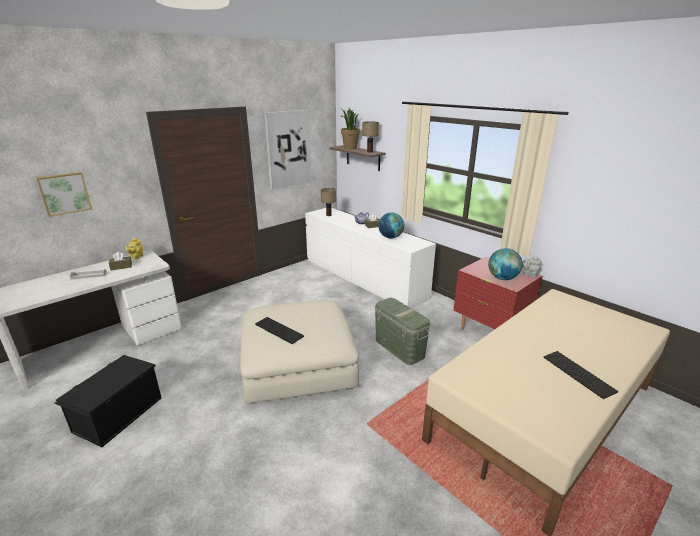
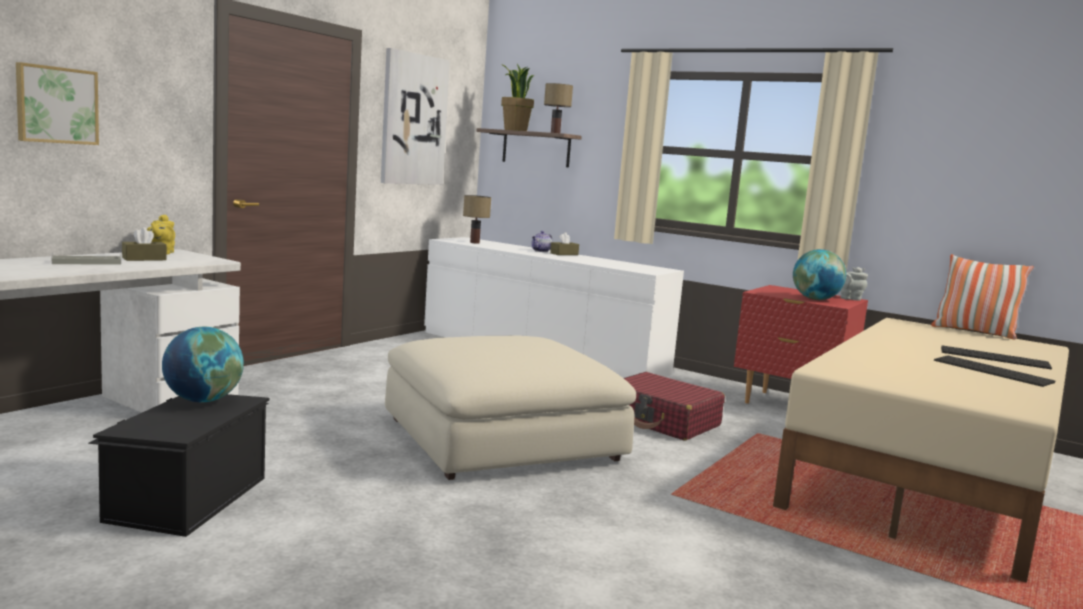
camera: 15 degrees left, 15 degrees down
keyboard [255,317,304,344] -> keyboard moved to [941,346,1052,369]
green storage box [375,298,430,365] -> red suitcase [624,372,725,441]
globe [378,212,404,239] -> globe moved to [162,327,244,402]
none -> pillow [931,254,1034,340]

